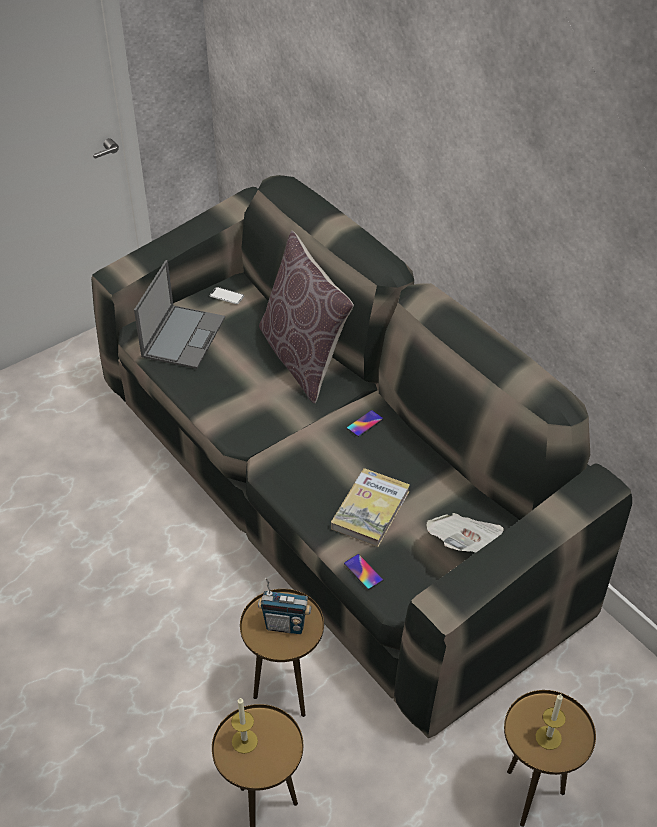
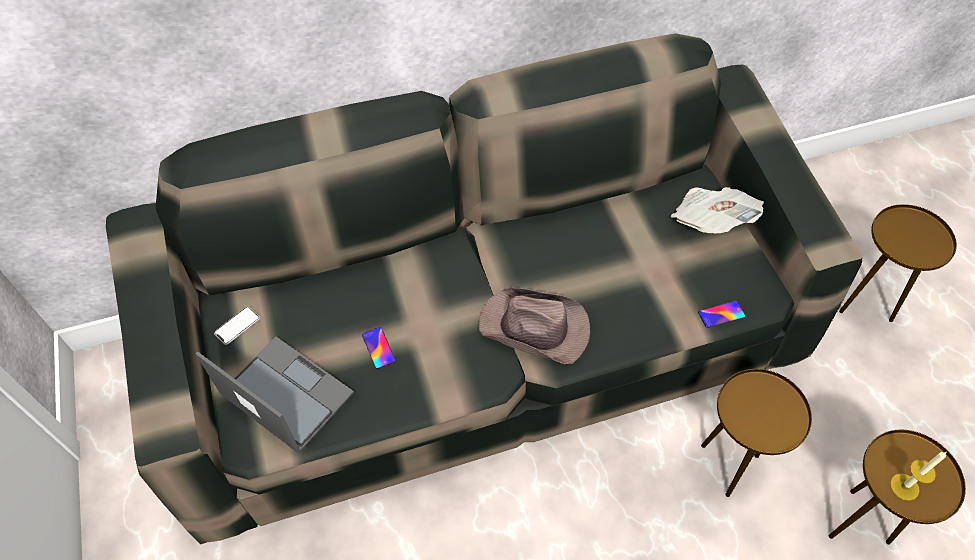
camera: 70 degrees left, 10 degrees up
radio [258,578,311,634] -> none
brown pillow [259,231,354,403] -> none
book [331,468,410,547] -> none
phone [347,410,383,437] -> phone moved to [362,327,396,369]
candle [536,694,566,750] -> none
none -> brown hat [479,288,591,364]

